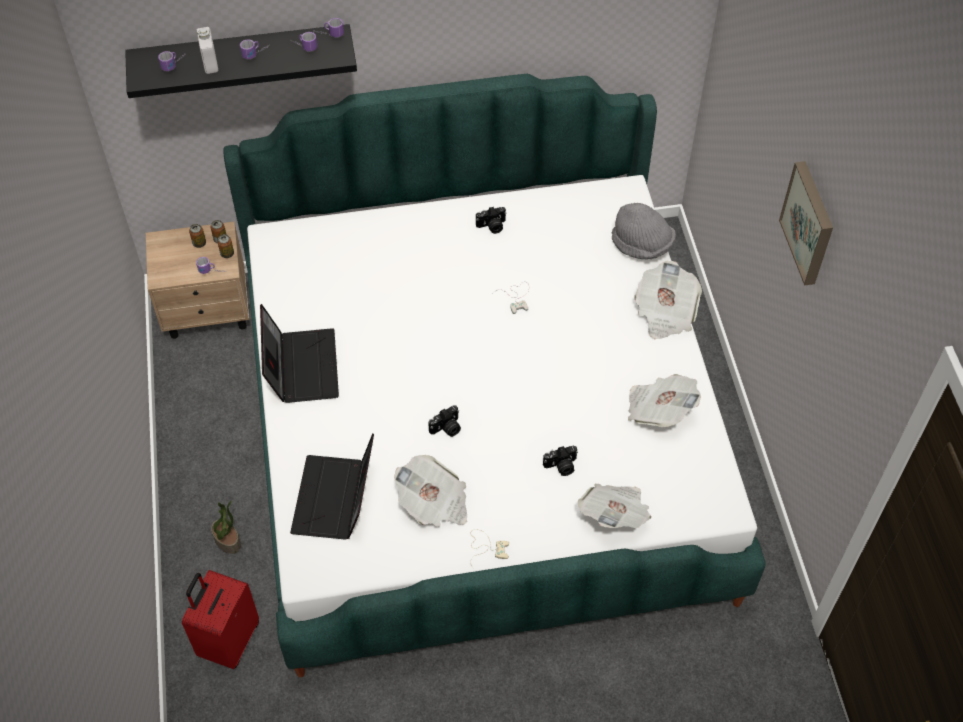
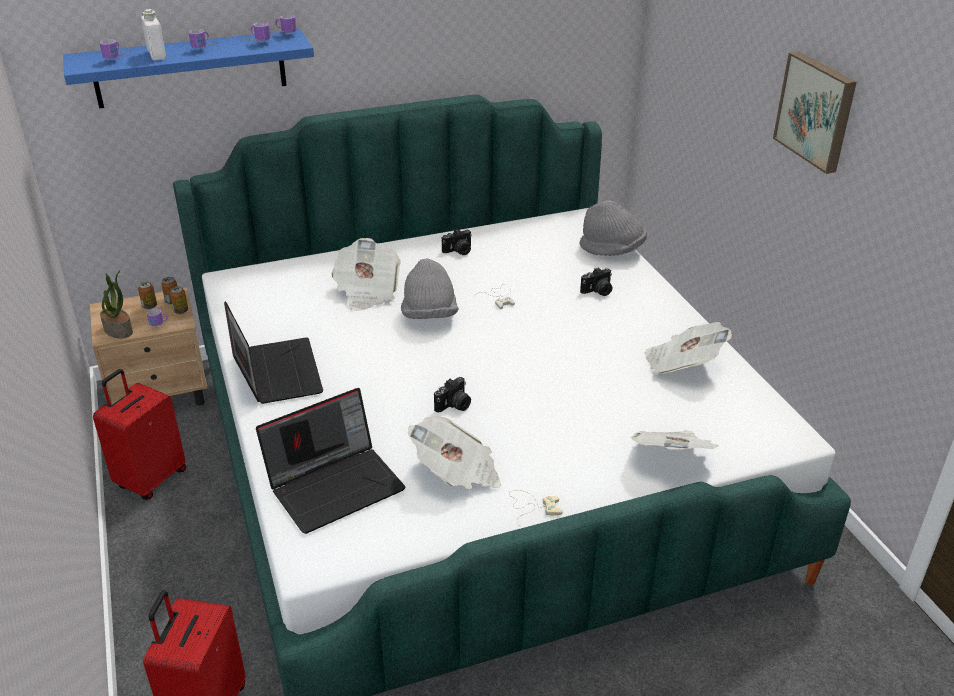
camera: 10 degrees left, 20 degrees down
black shelf [125,24,357,98] -> blue shelf [63,29,314,109]
potted plant [211,501,241,554] -> potted plant moved to [100,271,133,338]
laptop [290,433,374,540] -> laptop turned 120 degrees counterclockwise [256,388,405,534]
camera [543,446,578,476] -> camera moved to [580,268,612,296]
newspaper [634,261,702,339] -> newspaper moved to [331,238,401,311]
none -> red suitcase [93,369,186,500]
none -> grey hat [401,258,458,319]

